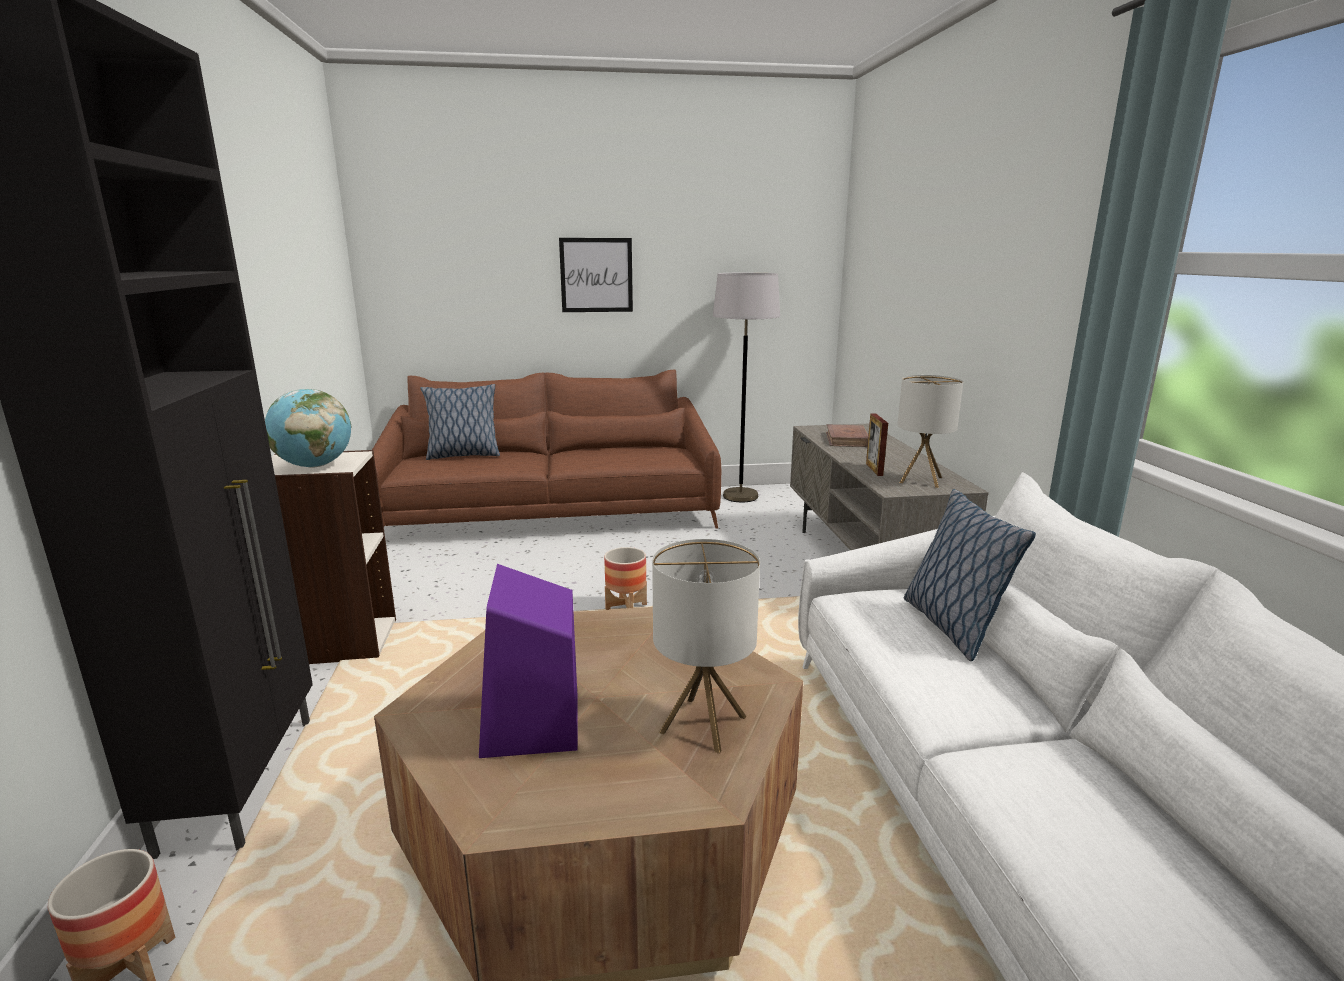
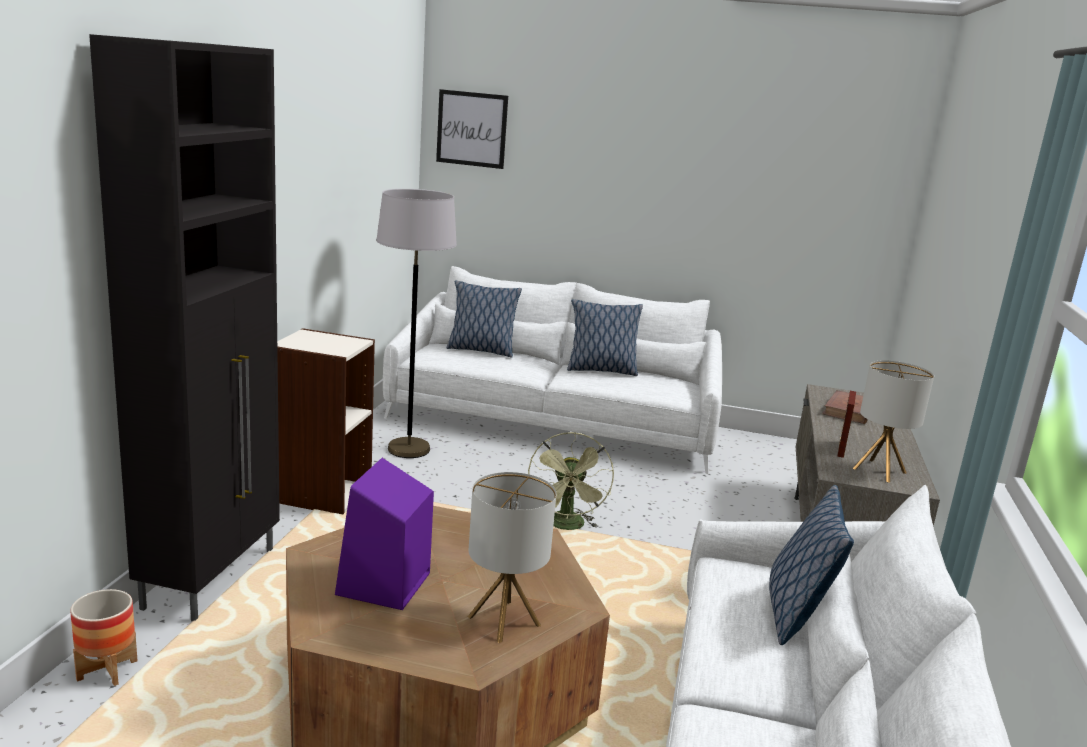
camera: 20 degrees right, 0 degrees up
globe [265,389,351,468] -> none
brown sofa [372,370,721,529] -> white sofa [383,266,722,474]
picture [559,238,633,312] -> picture moved to [436,89,508,169]
planter [604,547,647,610] -> green fan [528,432,614,530]
grey floor lamp [713,272,780,502] -> grey floor lamp moved to [376,189,457,458]
none -> pillow [567,299,643,376]

